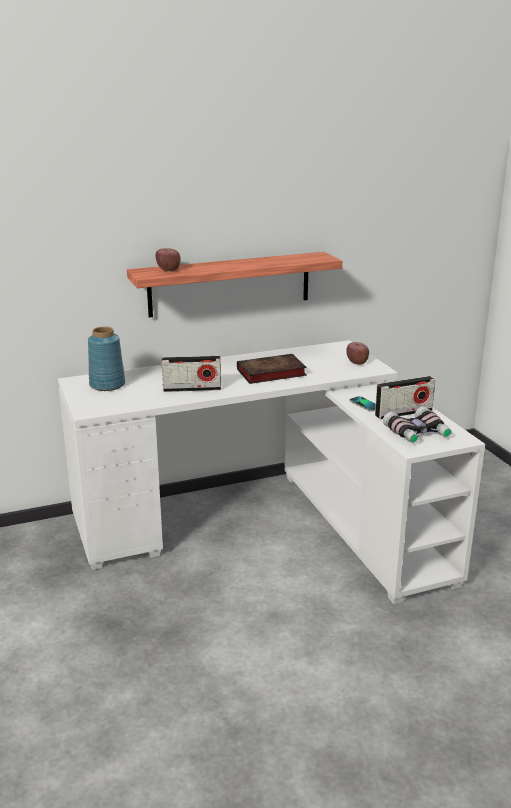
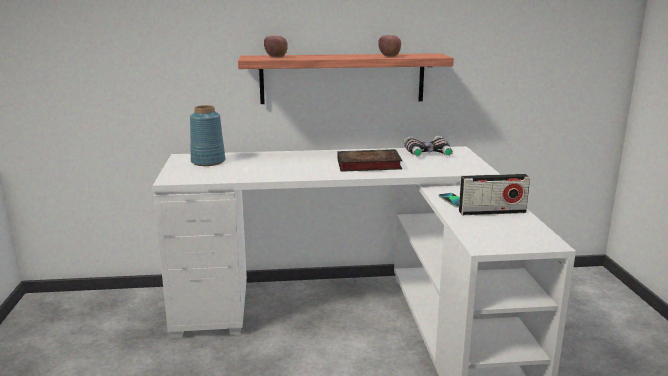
camera: 15 degrees right, 5 degrees down
radio [162,356,221,392] -> none
apple [346,342,369,365] -> apple moved to [378,35,401,57]
binoculars [383,406,452,443] -> binoculars moved to [403,136,453,157]

